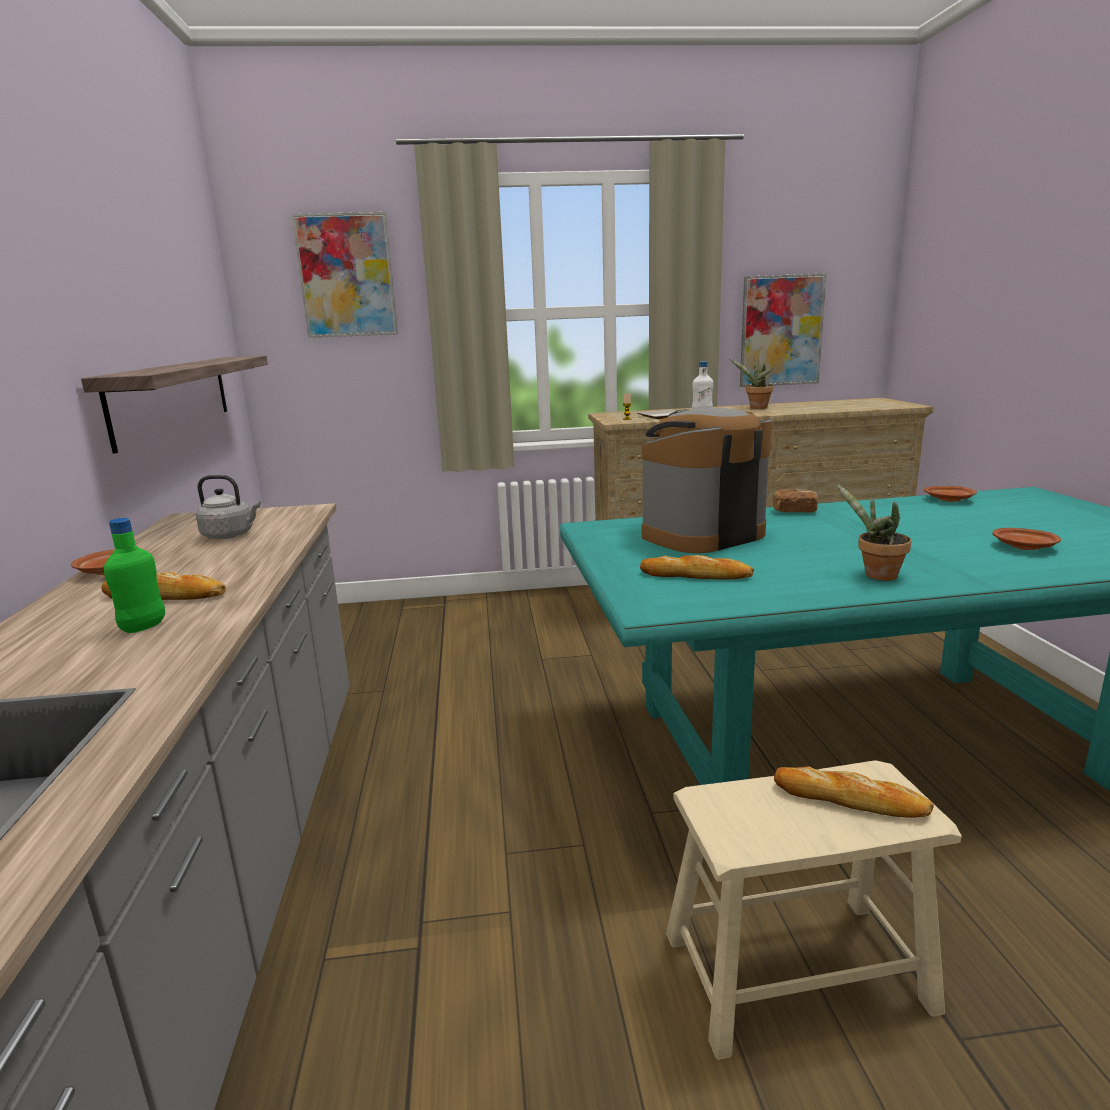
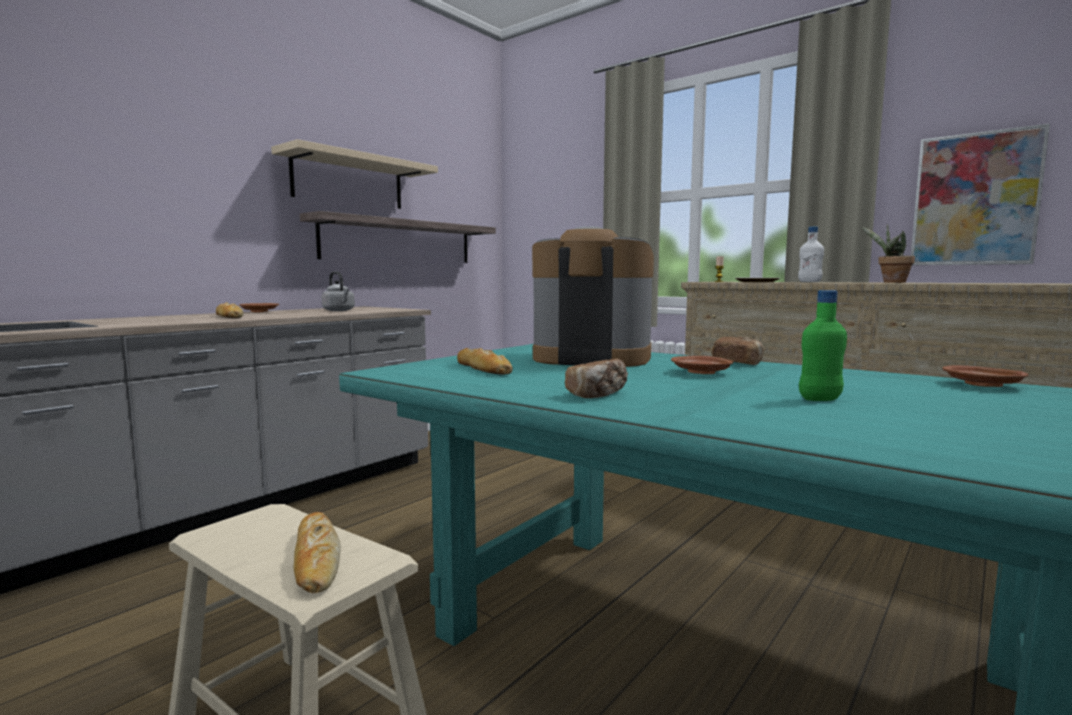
camera: 45 degrees right, 10 degrees down
green bottle [104,518,165,633] -> green bottle moved to [799,290,847,401]
picture [291,212,398,338] -> none
potted plant [836,483,911,581] -> bread [565,359,628,398]
brown plate [993,528,1061,550] -> brown plate moved to [671,356,733,374]
none -> beige shelf [271,139,438,209]

